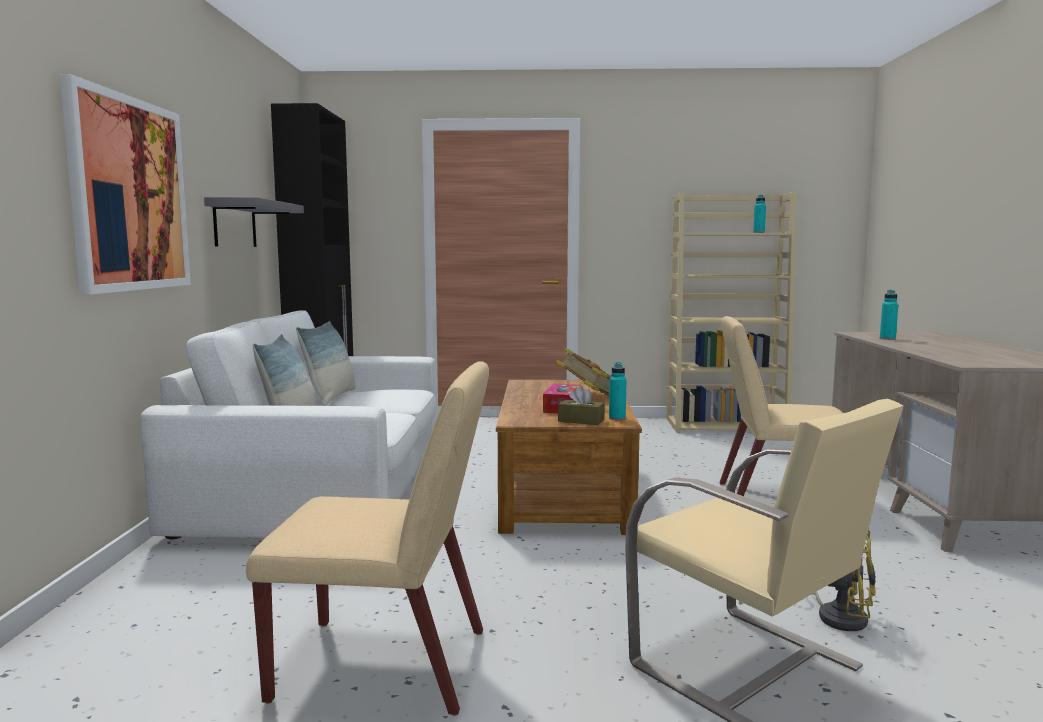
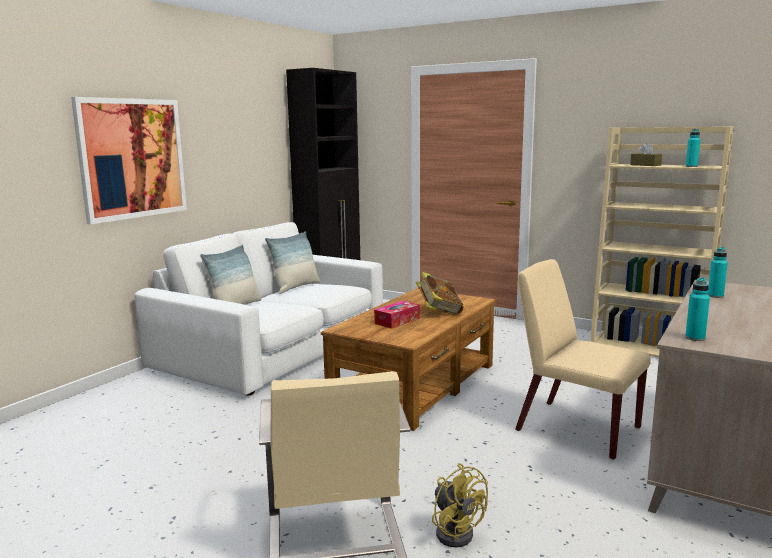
camera: 30 degrees right, 5 degrees up
grey shelf [204,197,304,247] -> none
beige chair [246,362,489,716] -> none
brown tissue box [558,386,605,425] -> brown tissue box moved to [630,143,662,166]
turquoise bottle [609,362,627,420] -> turquoise bottle moved to [685,278,710,341]

